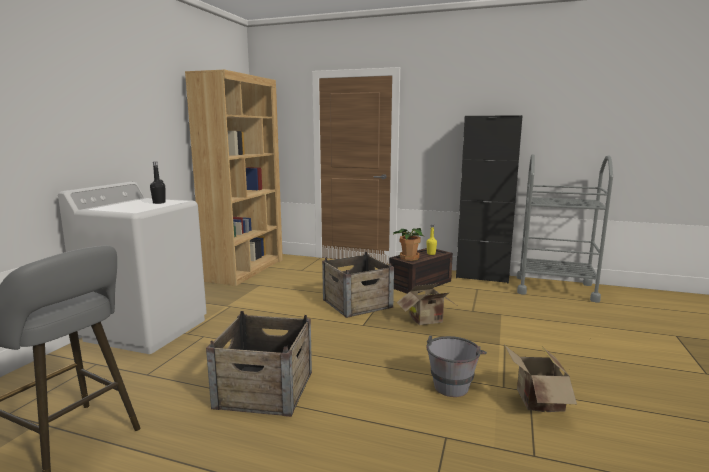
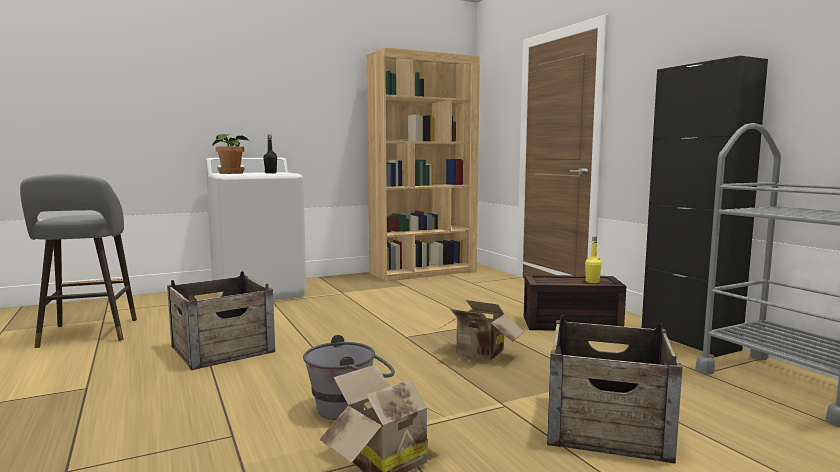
camera: 45 degrees right, 5 degrees down
crate [322,252,394,318] -> crate moved to [547,315,683,464]
potted plant [393,228,423,261] -> potted plant moved to [213,134,250,174]

